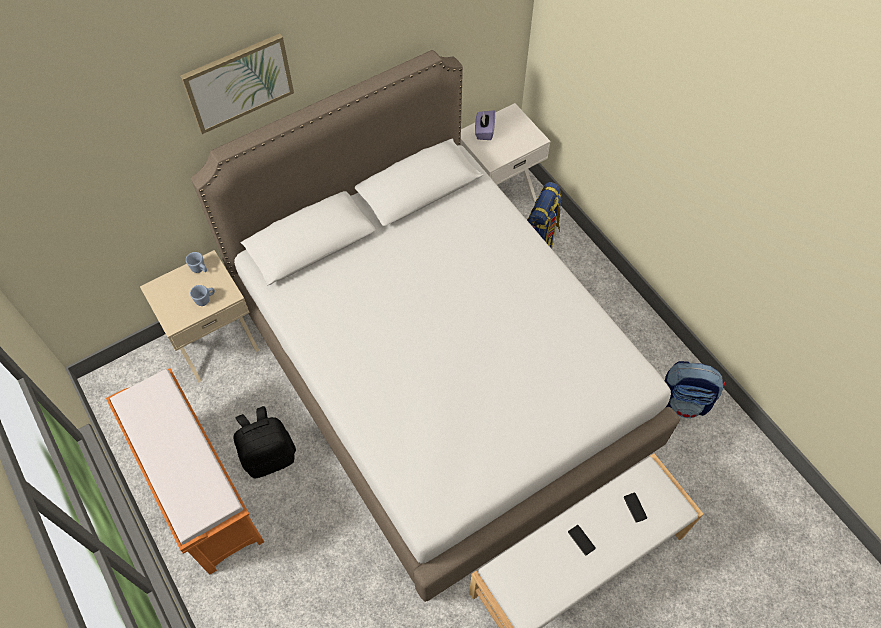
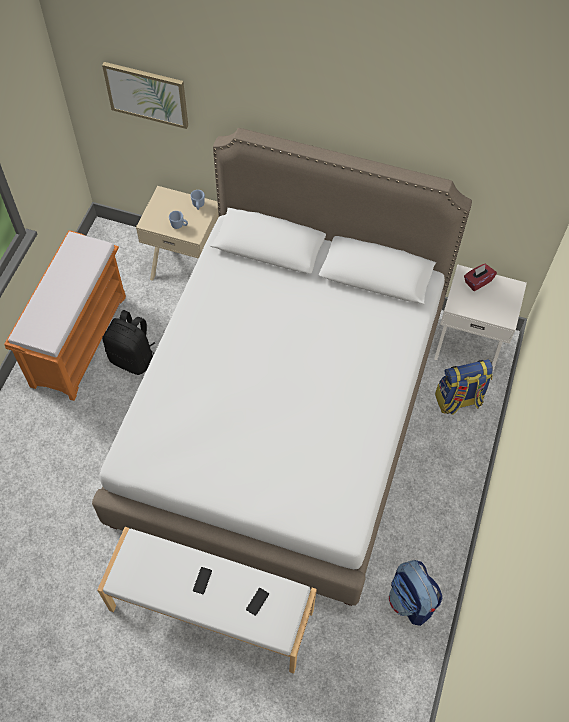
camera: 50 degrees right, 0 degrees up
picture [180,34,294,134] -> picture moved to [102,62,188,129]
purple tissue box [475,110,495,140] -> red tissue box [464,264,497,291]

